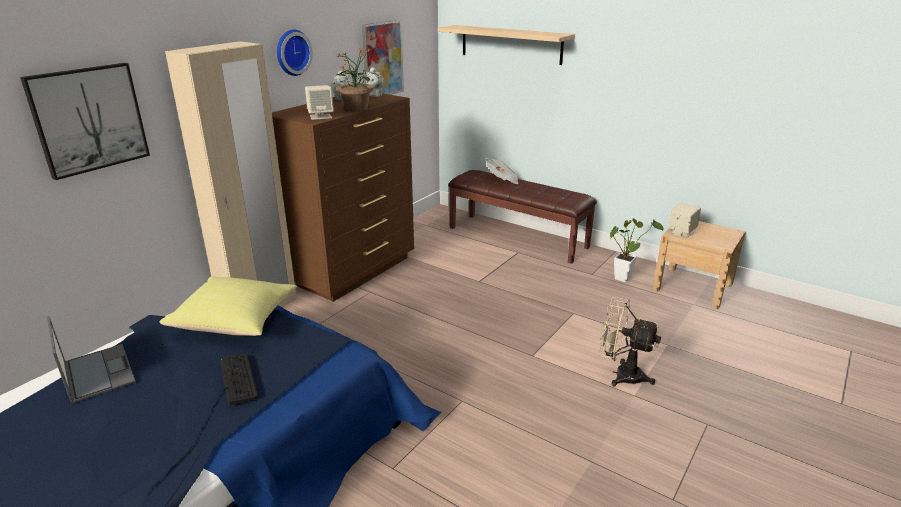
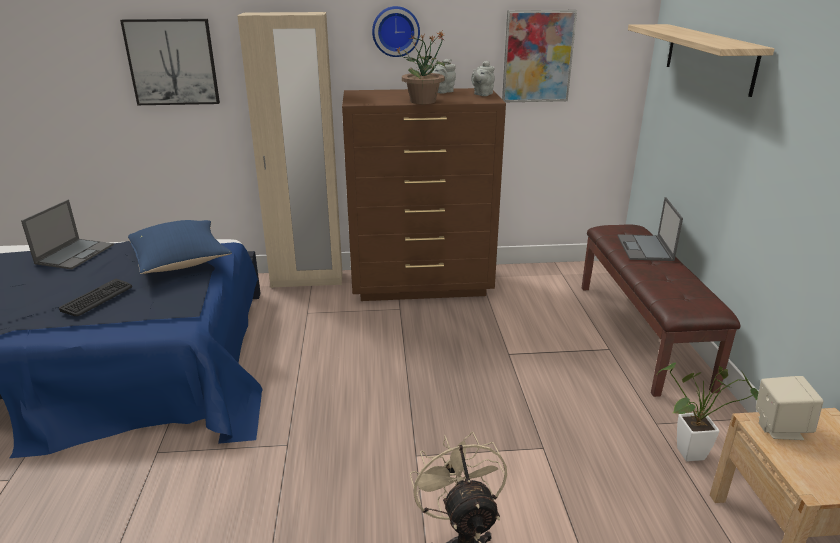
camera: 50 degrees right, 0 degrees up
yellow pillow [159,276,298,336] -> blue pillow [128,220,232,274]
beige speaker [305,85,334,120] -> none
newspaper [485,158,518,184] -> laptop [617,197,683,261]

